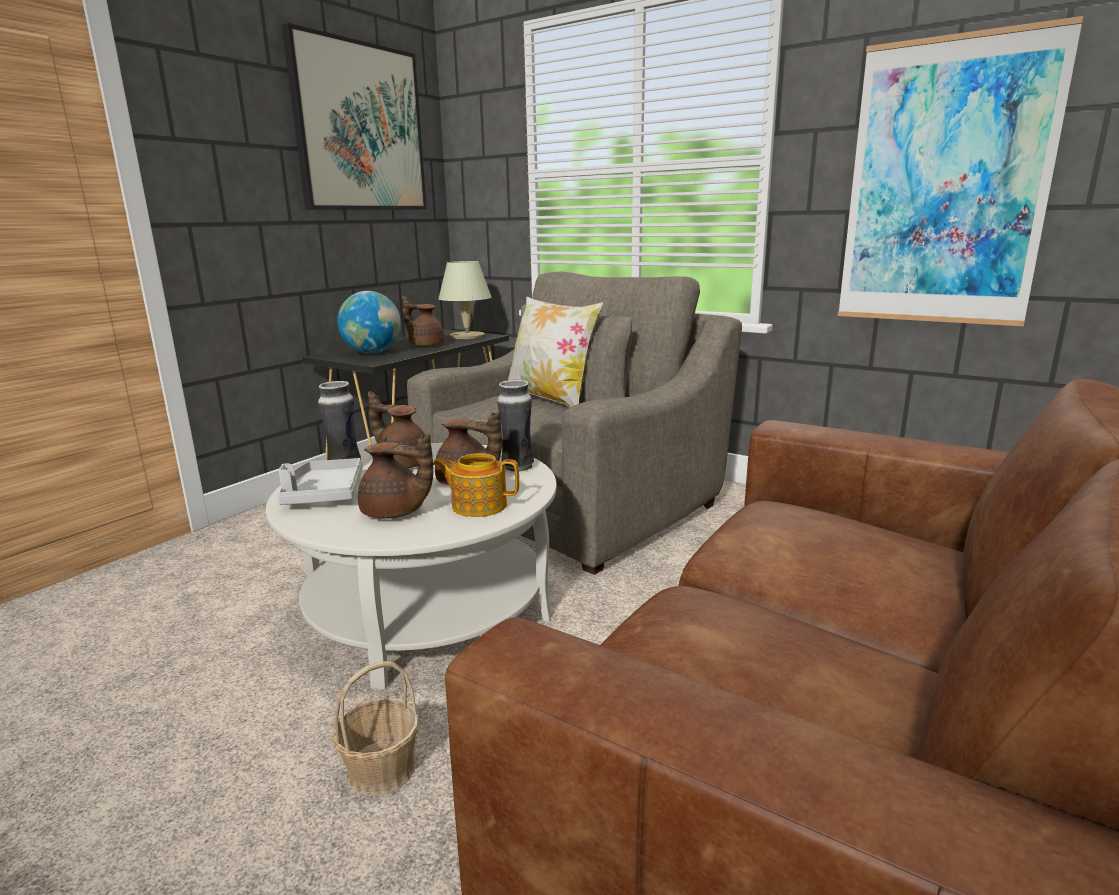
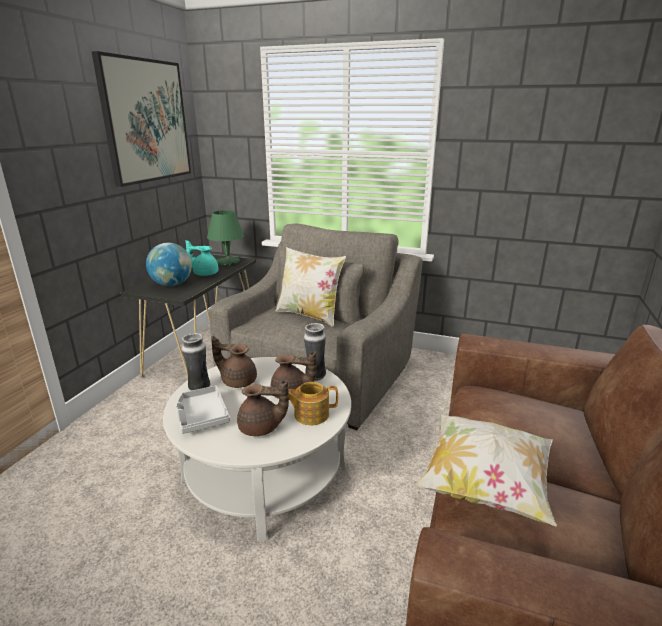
camera: 15 degrees left, 5 degrees up
basket [332,661,419,796] -> none
brown teapot [402,295,445,347] -> turquoise teapot [185,240,219,276]
beige table lamp [439,261,492,339] -> green table lamp [207,210,244,266]
picture [838,16,1083,326] -> none
none -> pillow [415,414,557,527]

